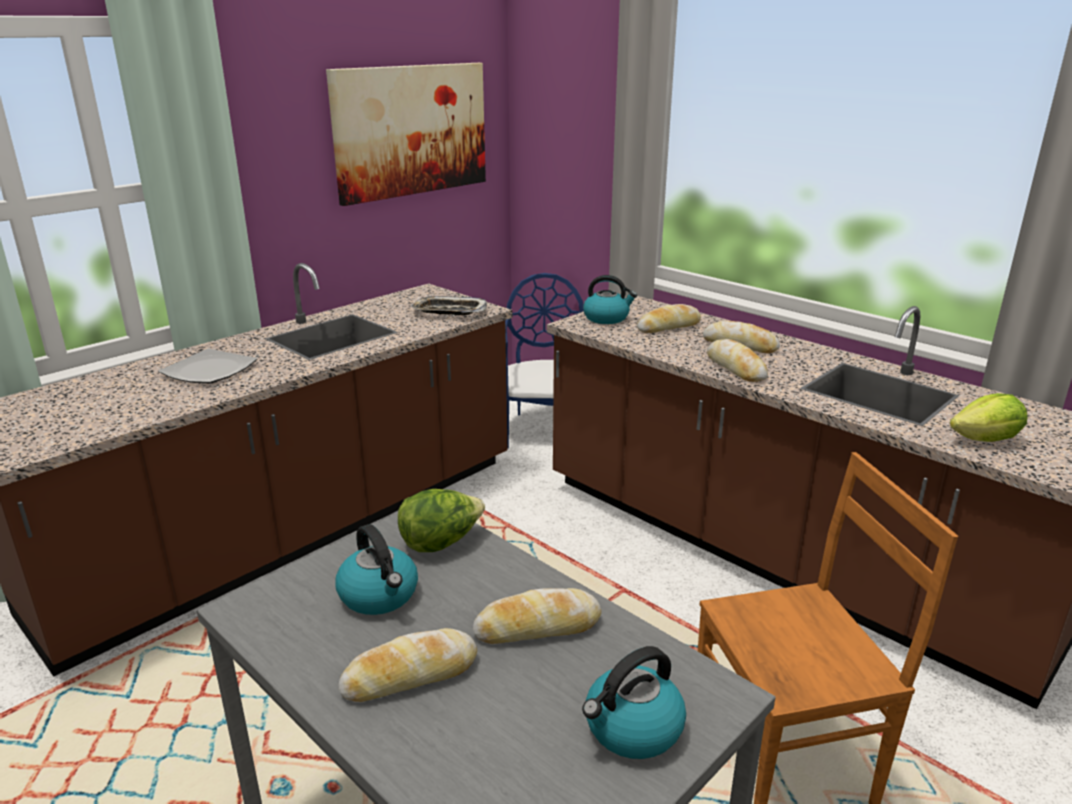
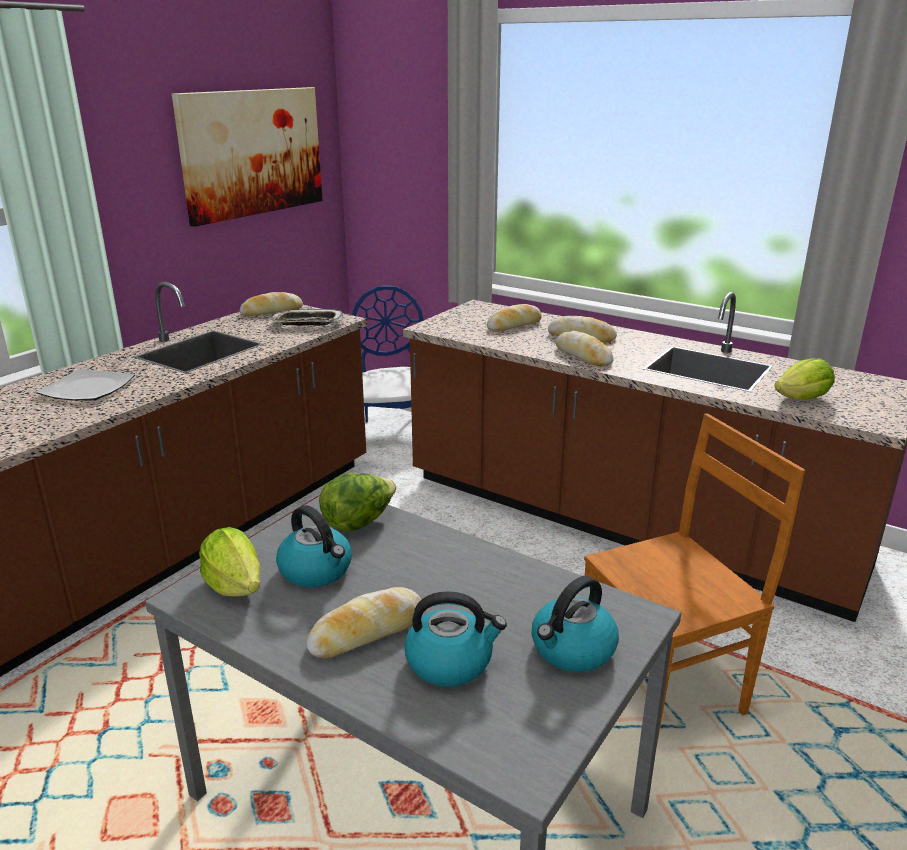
camera: 10 degrees left, 0 degrees up
bread [473,588,601,644] -> bread moved to [240,292,303,316]
kettle [583,275,637,324] -> kettle moved to [404,591,507,687]
none -> lettuce [199,527,260,597]

